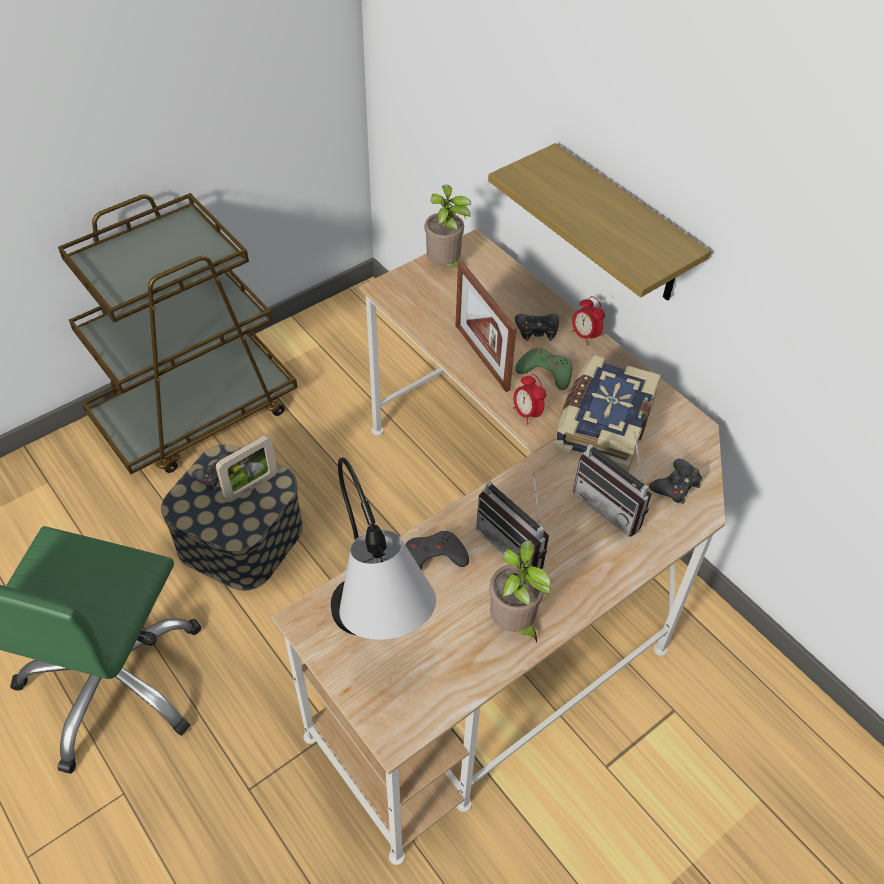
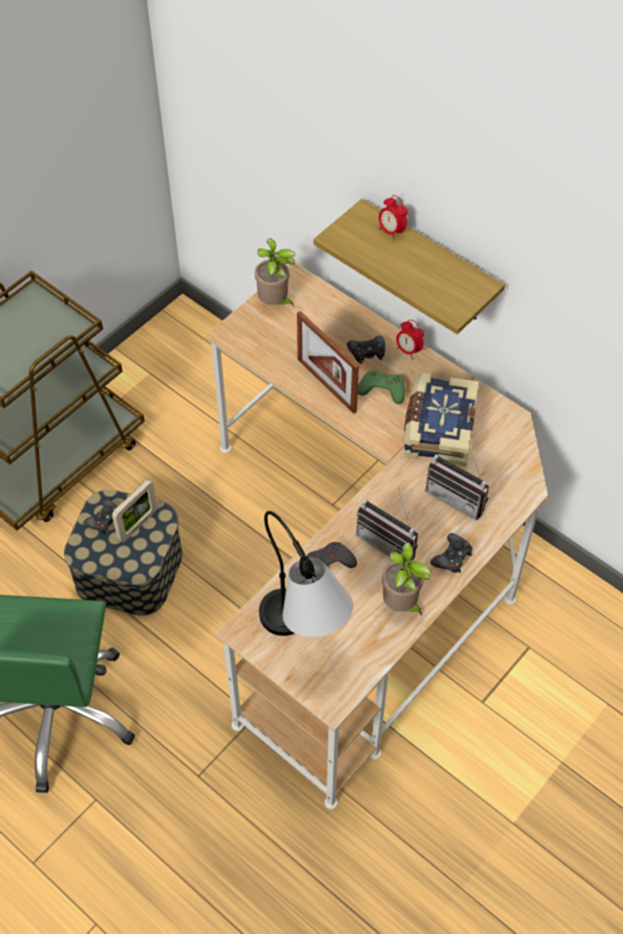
camera: 10 degrees left, 5 degrees up
alarm clock [513,374,546,425] -> alarm clock moved to [379,195,408,240]
black game controller [649,459,702,504] -> black game controller moved to [430,533,472,573]

